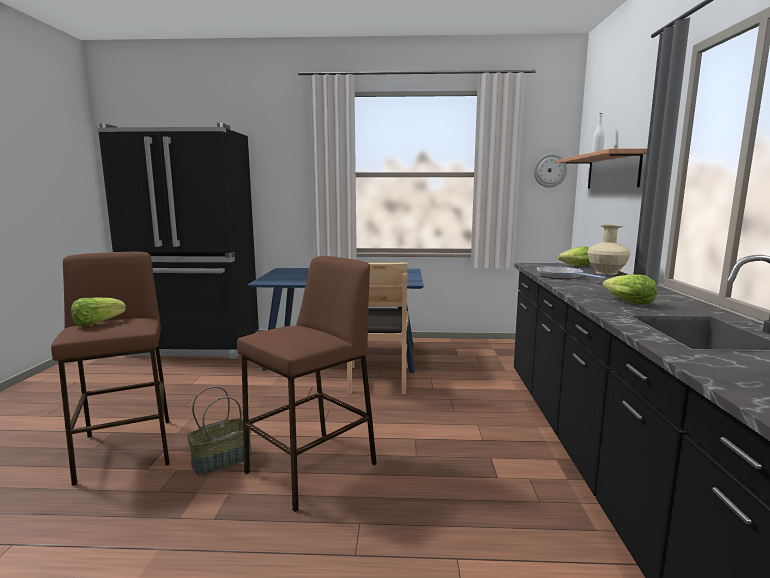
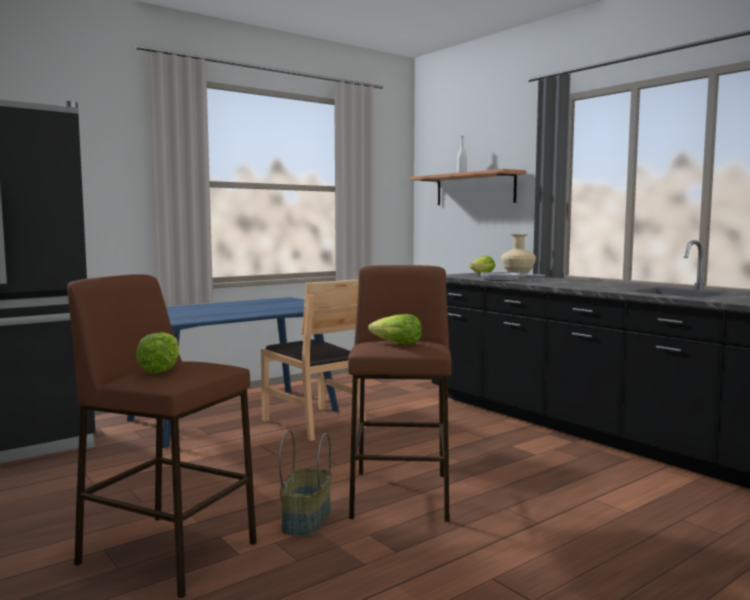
camera: 40 degrees left, 5 degrees down
wall clock [534,154,567,188] -> none
lettuce [603,274,657,305] -> lettuce moved to [368,314,422,345]

